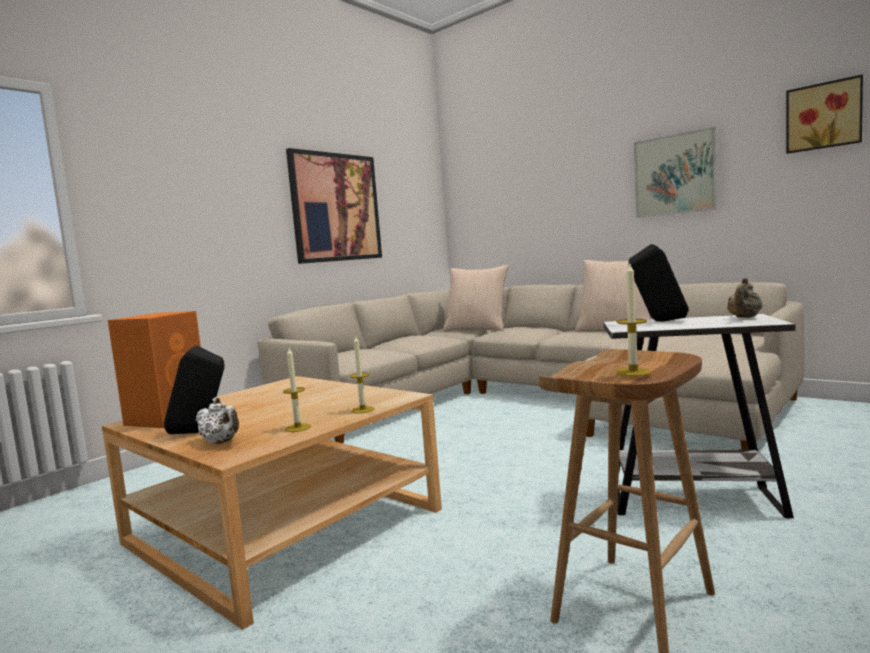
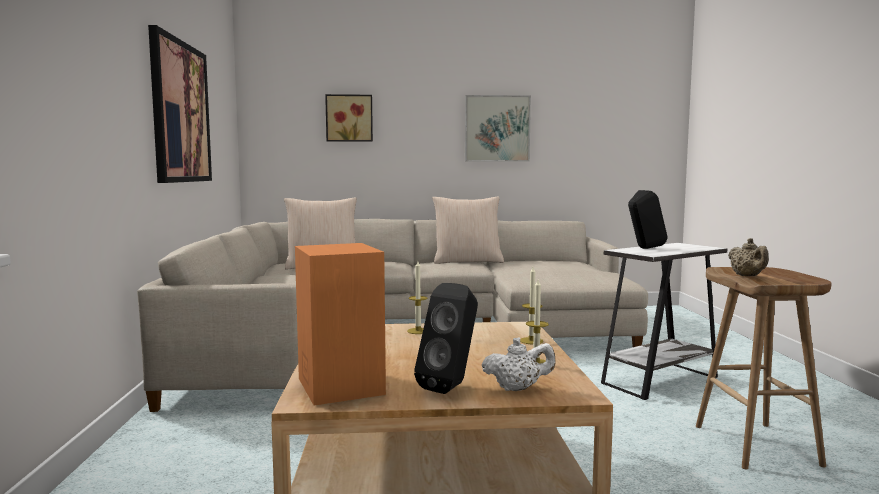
camera: 45 degrees left, 0 degrees up
candle [616,264,651,376] -> candle moved to [407,261,427,334]
beige teapot [727,278,762,318] -> beige teapot moved to [728,238,769,276]
picture [786,74,863,154] -> picture moved to [325,94,373,142]

